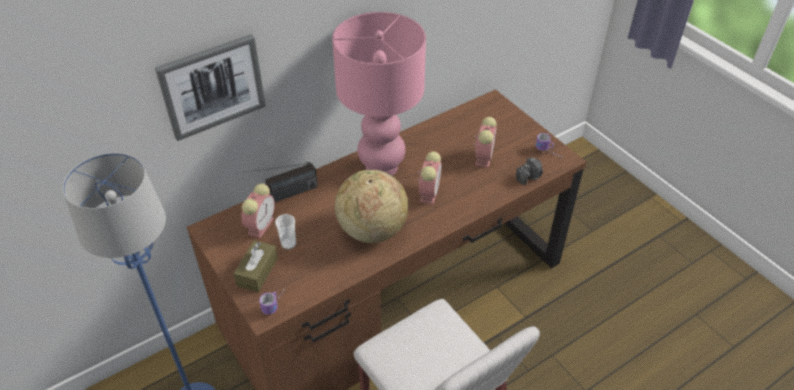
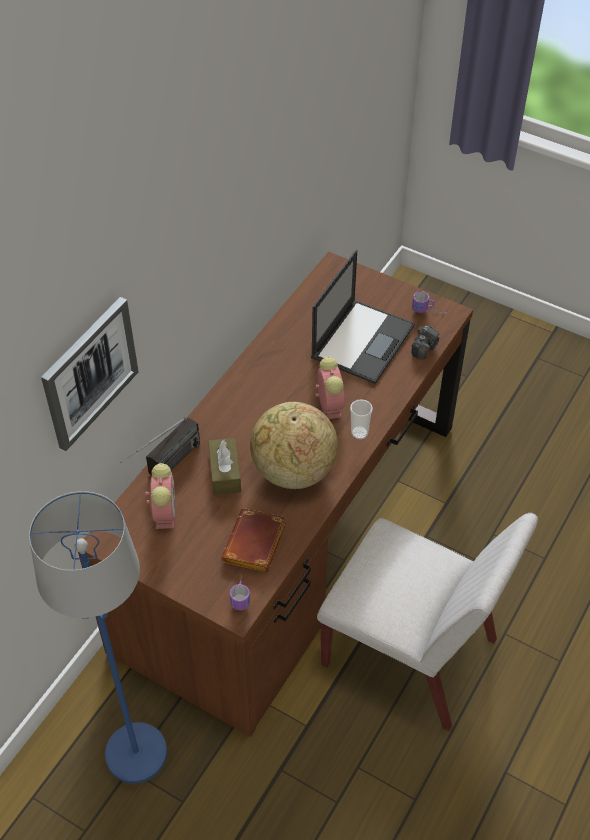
camera: 25 degrees left, 5 degrees up
brown tissue box [234,240,278,292] -> brown tissue box moved to [208,438,241,495]
cup [275,214,296,249] -> cup moved to [350,399,373,439]
pink table lamp [332,12,426,176] -> none
alarm clock [473,117,497,168] -> laptop [311,250,415,384]
none -> brown book [221,508,286,573]

